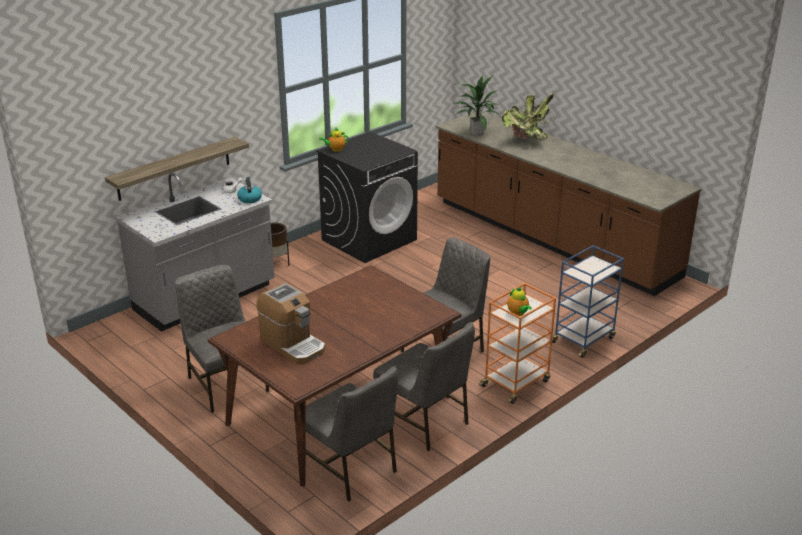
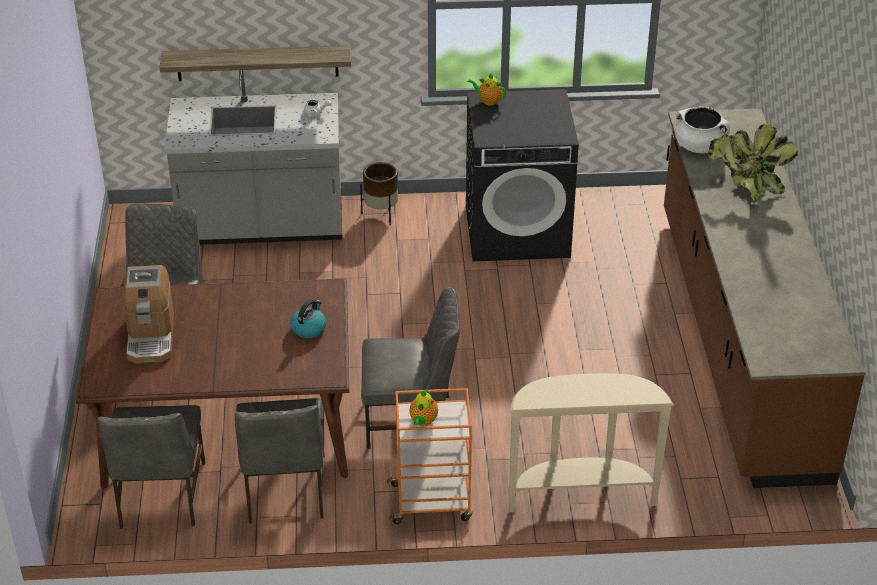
camera: 40 degrees right, 10 degrees up
kettle [237,177,262,203] -> kettle moved to [290,299,326,338]
potted plant [453,75,500,136] -> white cooking pot [675,107,730,153]
blue cart [552,245,624,358] -> beige console table [509,373,674,512]

